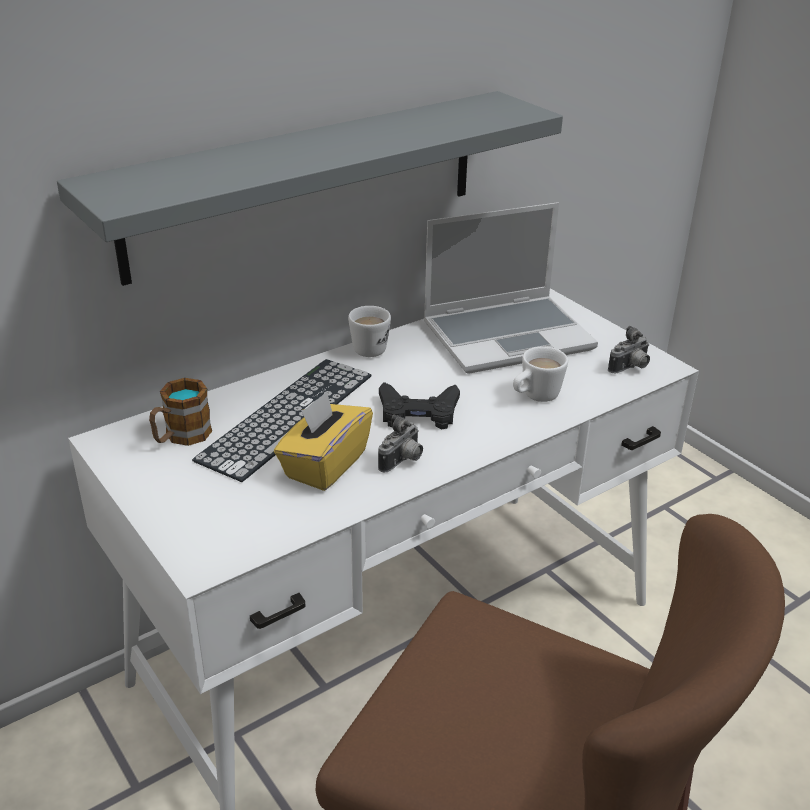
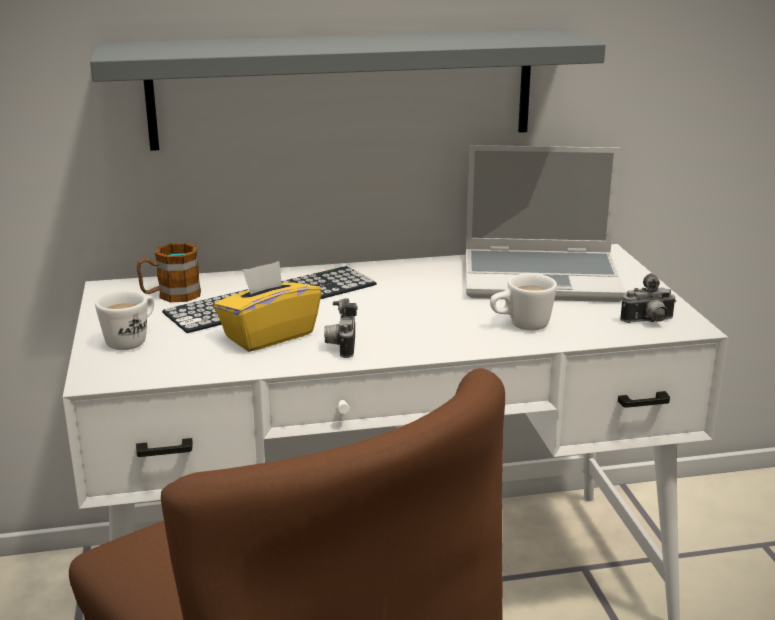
camera: 25 degrees right, 10 degrees down
white mug [348,306,391,357] -> white mug moved to [95,290,154,350]
camera [378,415,423,472] -> camera turned 120 degrees clockwise [324,298,357,358]
black game controller [379,382,460,429] -> none

